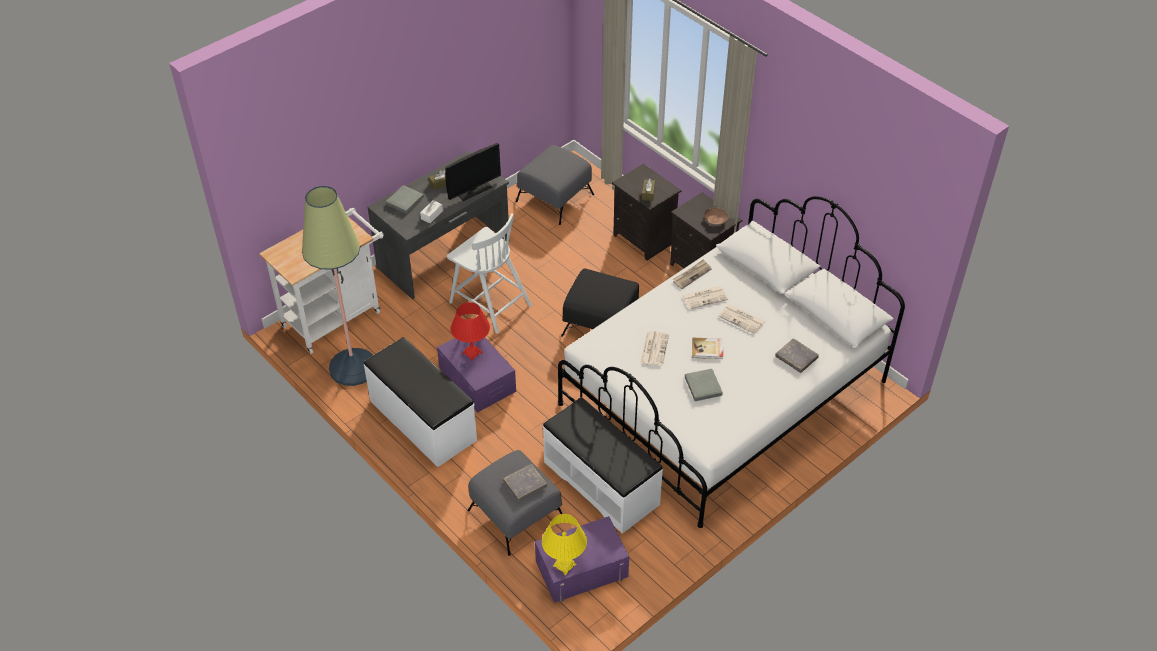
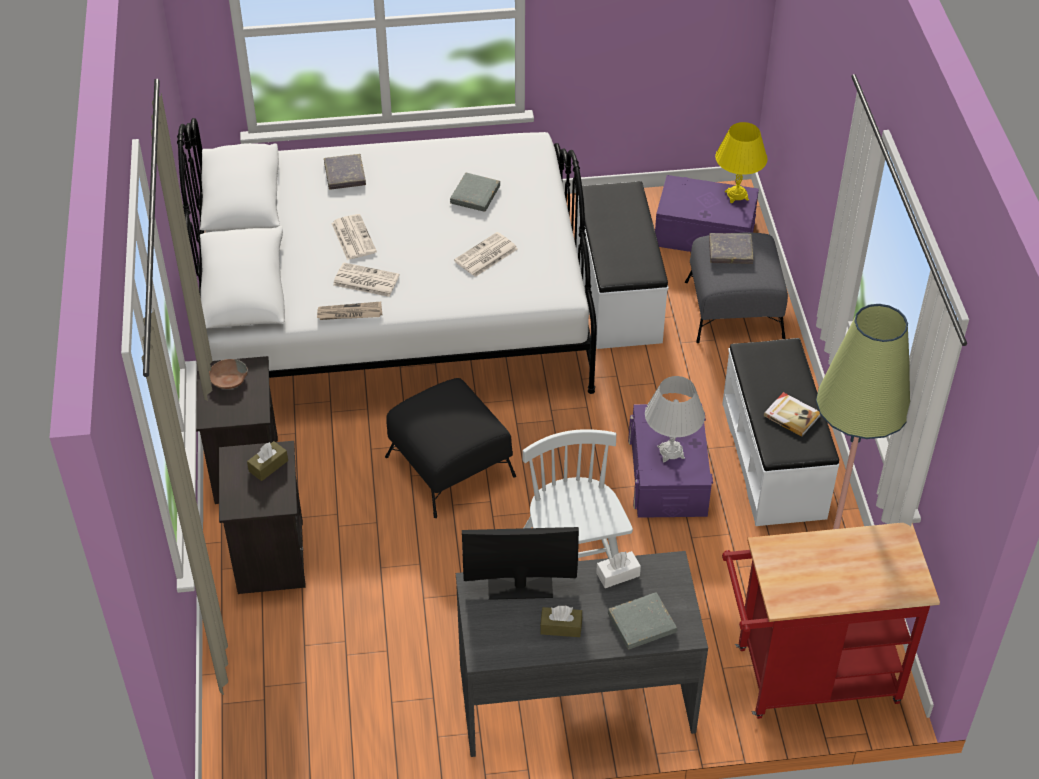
camera: 145 degrees left, 0 degrees up
white cart [259,208,384,354] -> red cart [722,523,940,719]
red table lamp [450,302,490,361] -> white table lamp [645,376,705,462]
grey ottoman [516,145,594,225] -> none
book [692,337,723,359] -> book moved to [764,392,820,437]

